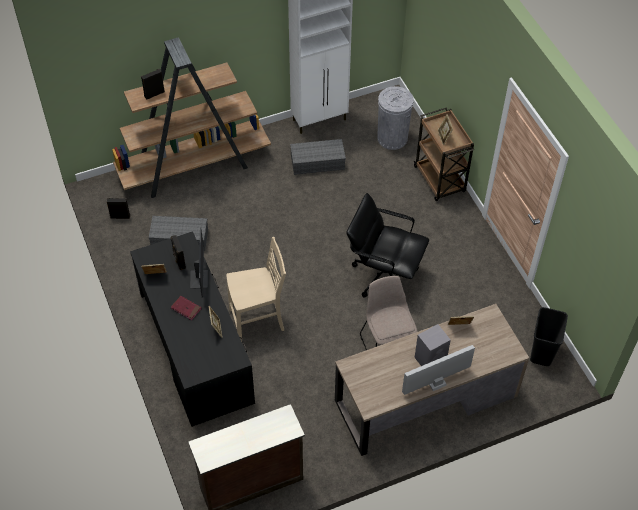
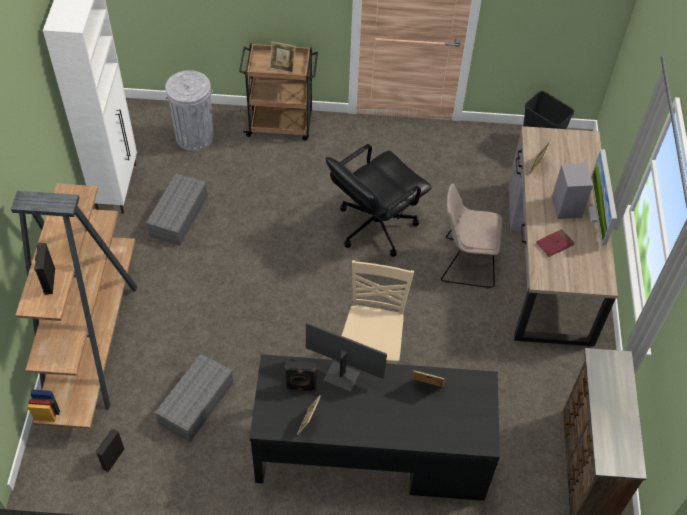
camera: 65 degrees left, 0 degrees up
red book [171,296,202,320] -> red book moved to [536,229,575,257]

